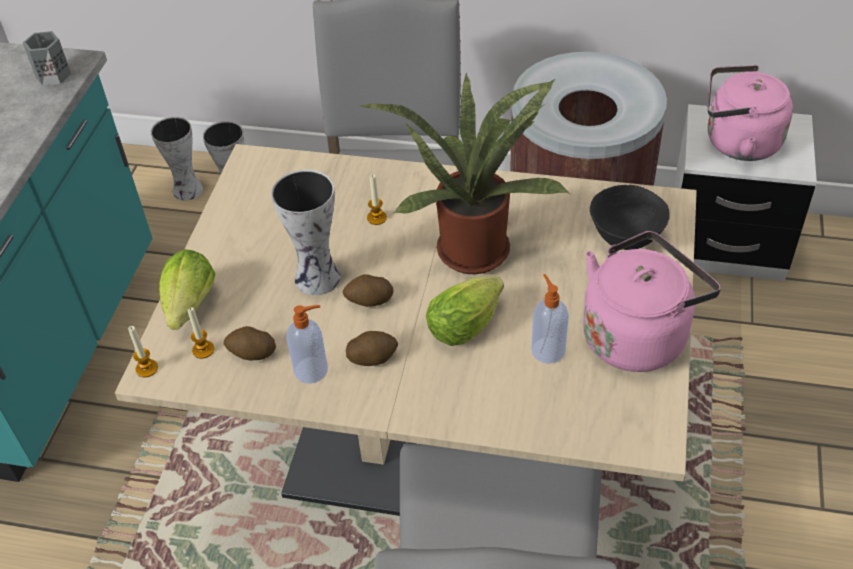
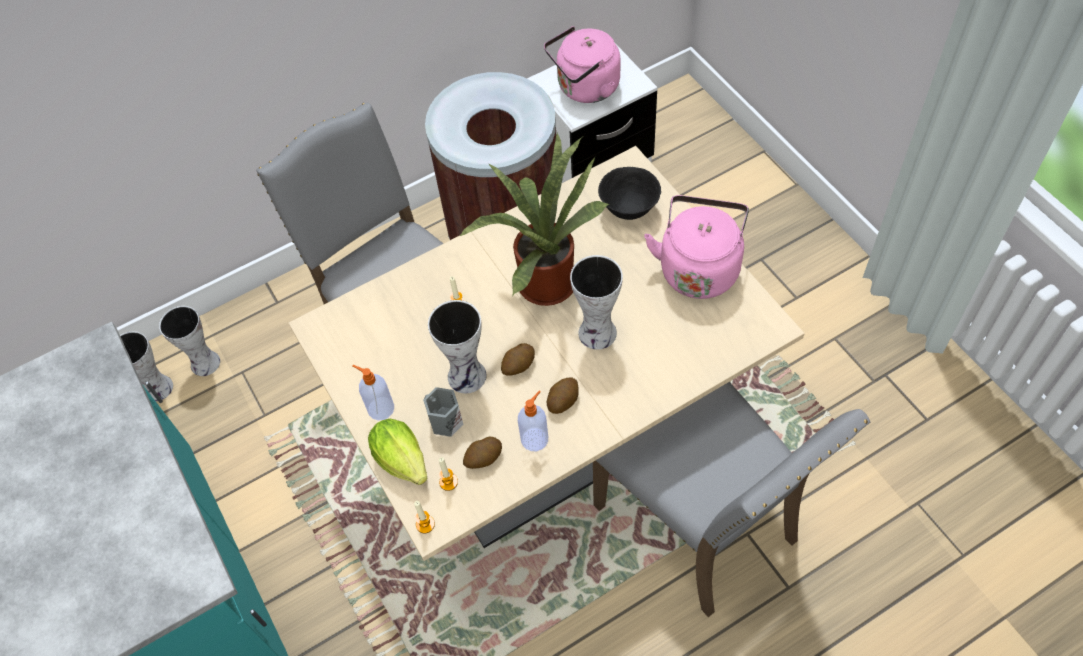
camera: 40 degrees left, 10 degrees up
grey mug [23,31,71,86] -> grey mug moved to [423,387,464,437]
lettuce [426,276,504,346] -> vase [570,255,623,350]
soap dispenser [531,274,569,364] -> soap dispenser moved to [352,365,394,420]

